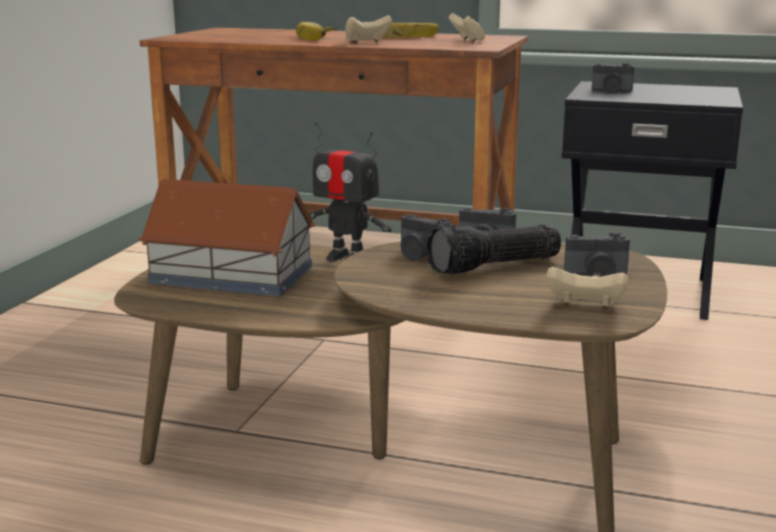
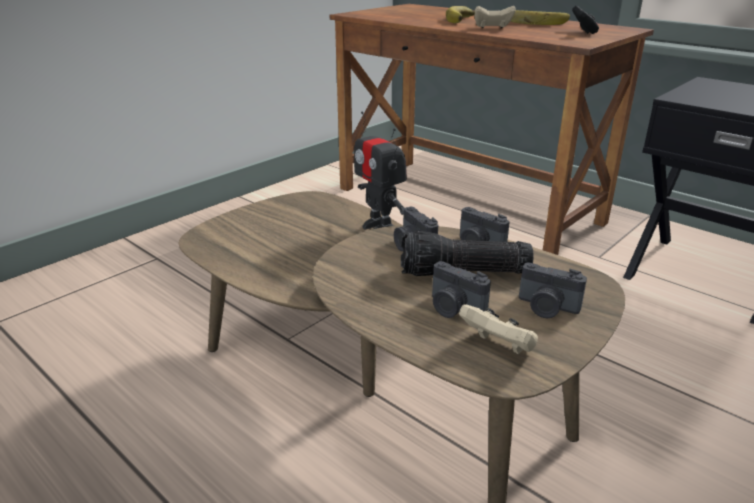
camera: 25 degrees right, 10 degrees up
toy house [138,179,315,296] -> none
beige game controller [449,13,485,42] -> black game controller [572,6,599,34]
camera [592,63,635,93] -> camera moved to [432,261,491,318]

